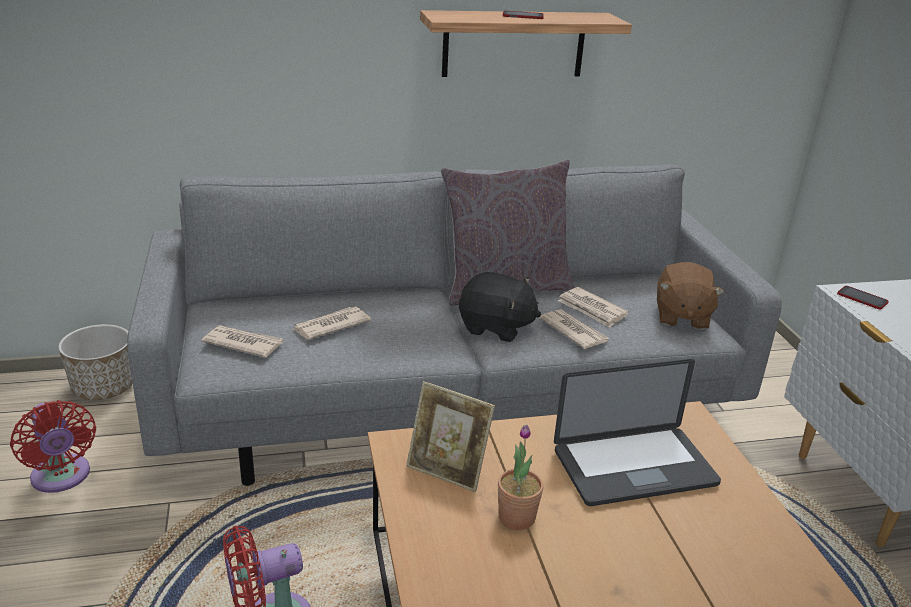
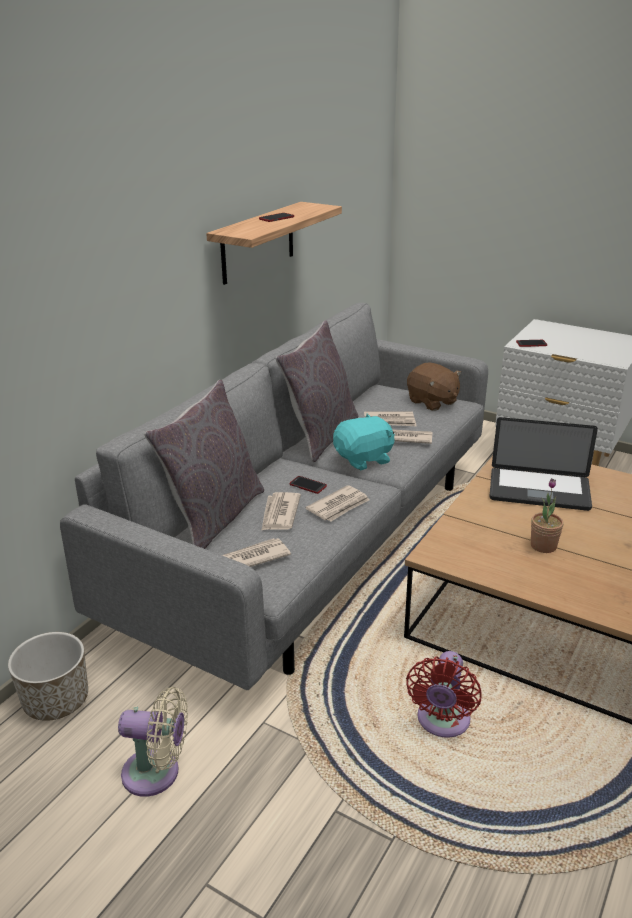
camera: 45 degrees left, 0 degrees up
red fan [10,400,96,493] -> beige fan [118,687,188,797]
picture frame [406,381,495,492] -> none
black plush toy [459,272,541,342] -> turquoise plush toy [333,413,395,470]
laptop [554,359,721,506] -> laptop turned 75 degrees clockwise [489,417,598,511]
none -> grey pillow [144,380,264,549]
none -> phone [290,476,327,494]
none -> newspaper [306,485,369,521]

